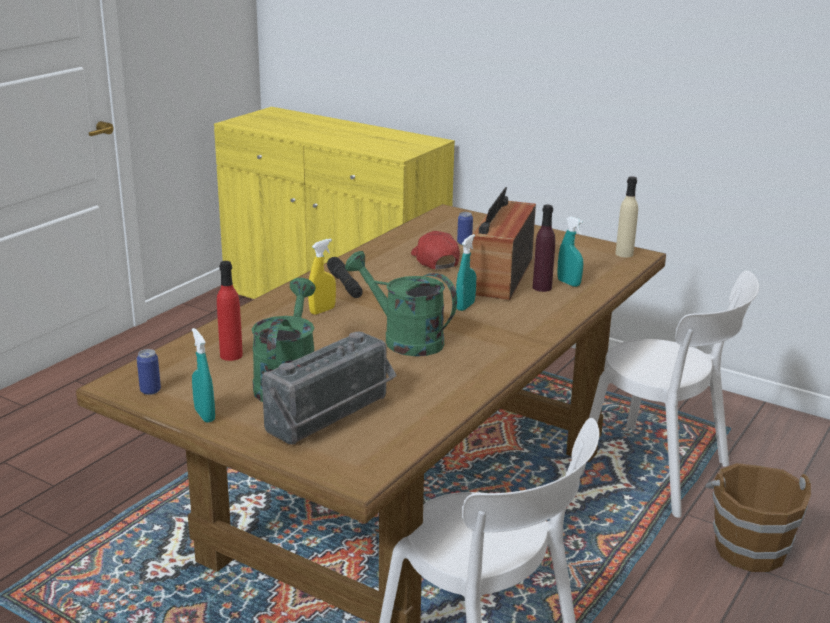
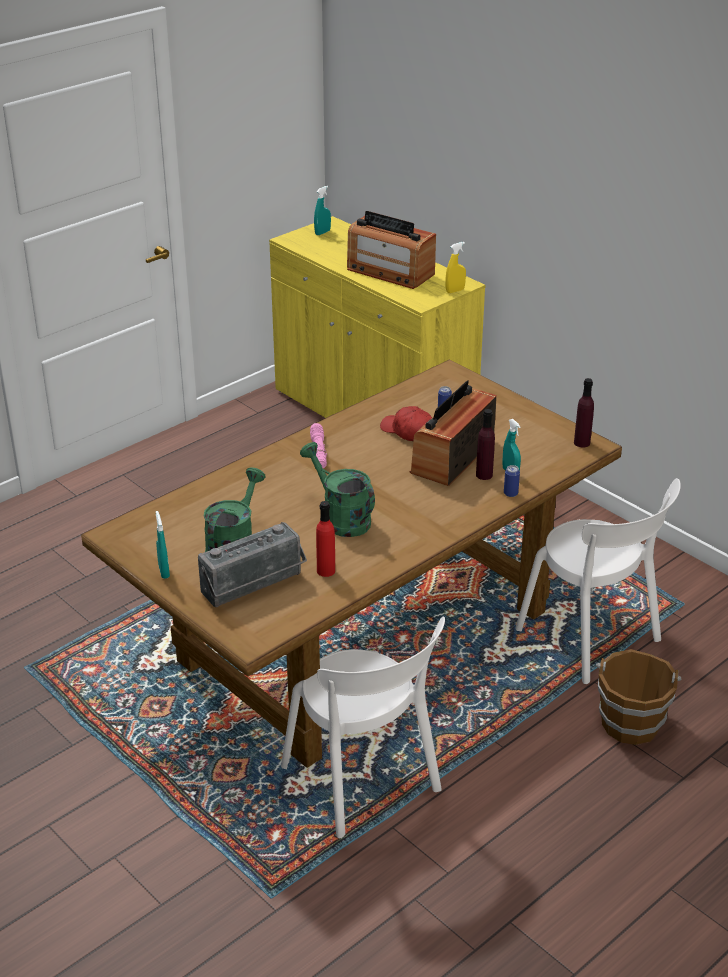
camera: 15 degrees right, 10 degrees up
can [137,349,161,395] -> can moved to [504,465,520,497]
red bottle [217,261,243,361] -> red bottle moved to [316,501,335,577]
yellow spray bottle [308,238,336,315] -> yellow spray bottle moved to [446,242,466,293]
black flashlight [327,257,363,298] -> pink flashlight [310,423,327,468]
red cap [411,231,460,269] -> red cap turned 45 degrees counterclockwise [380,406,432,441]
turquoise spray bottle [456,234,476,311] -> turquoise spray bottle moved to [314,186,331,235]
beige bottle [615,177,638,257] -> purple bottle [574,378,594,448]
none -> radio [347,211,436,289]

